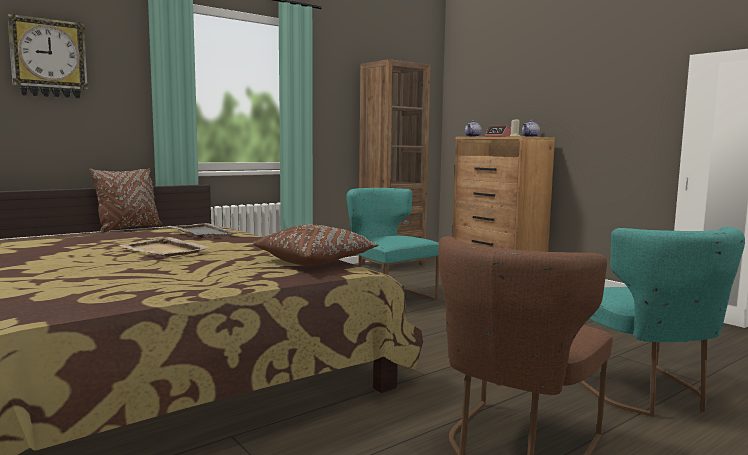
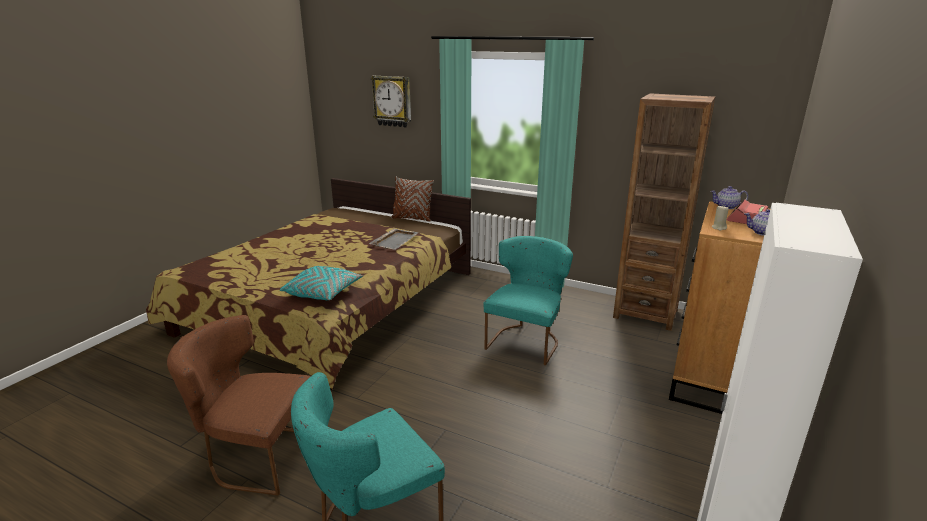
camera: 65 degrees right, 15 degrees up
beige tray [118,237,210,257] -> none
brown pillow [253,225,379,266] -> turquoise pillow [280,266,363,300]

